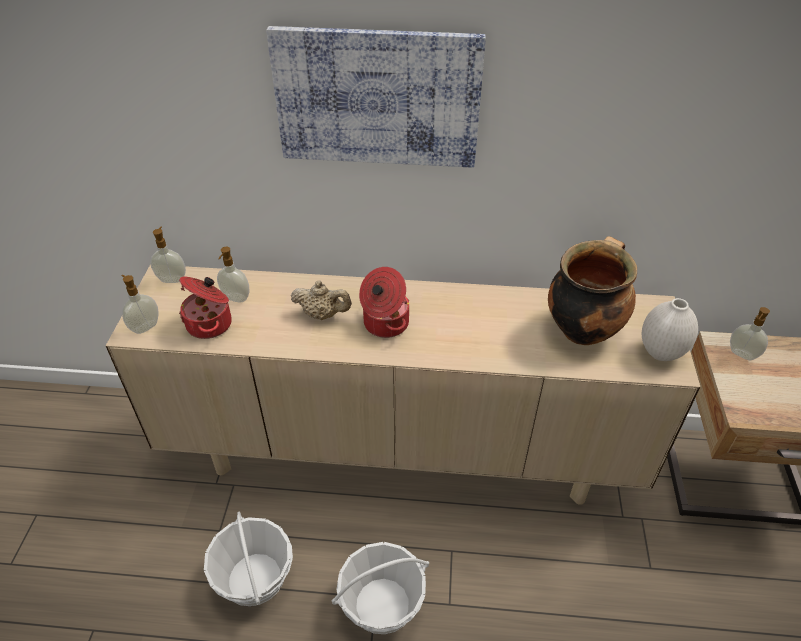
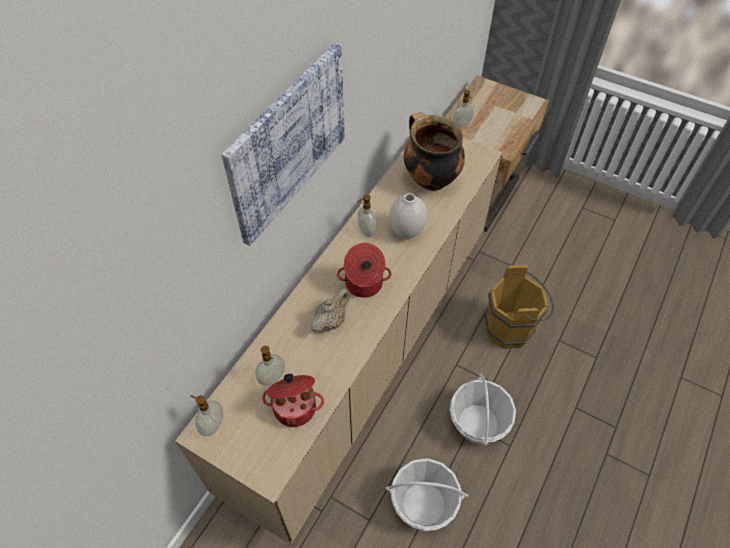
camera: 65 degrees left, 10 degrees up
soap dispenser [121,275,159,334] -> soap dispenser moved to [357,194,376,237]
white vase [642,298,698,361] -> white vase moved to [389,193,428,238]
none -> brown bucket [485,265,554,349]

